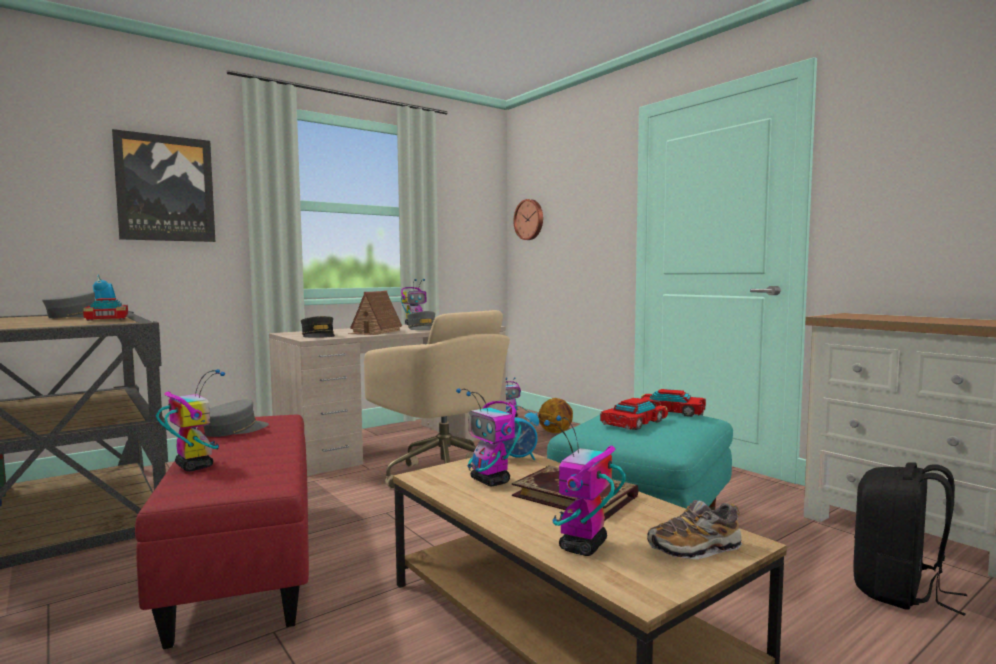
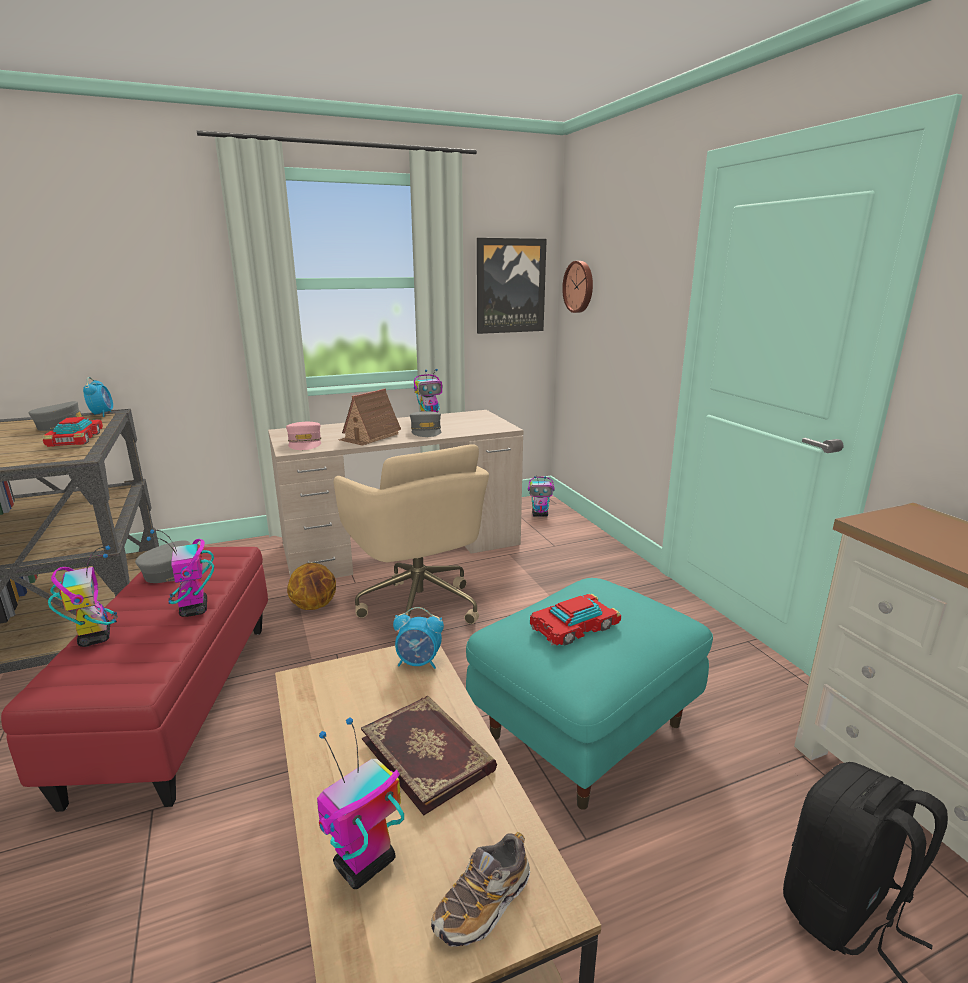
camera: 15 degrees right, 15 degrees up
picture [112,129,215,242] -> picture moved to [477,238,547,334]
grey cap [301,316,335,338] -> pink cap [286,422,321,450]
toy robot [456,388,521,486] -> toy robot moved to [147,530,214,617]
basketball [538,398,573,433] -> basketball moved to [287,563,336,610]
toy car [640,389,706,417] -> none
shoe [647,500,743,559] -> shoe turned 45 degrees counterclockwise [431,832,530,947]

